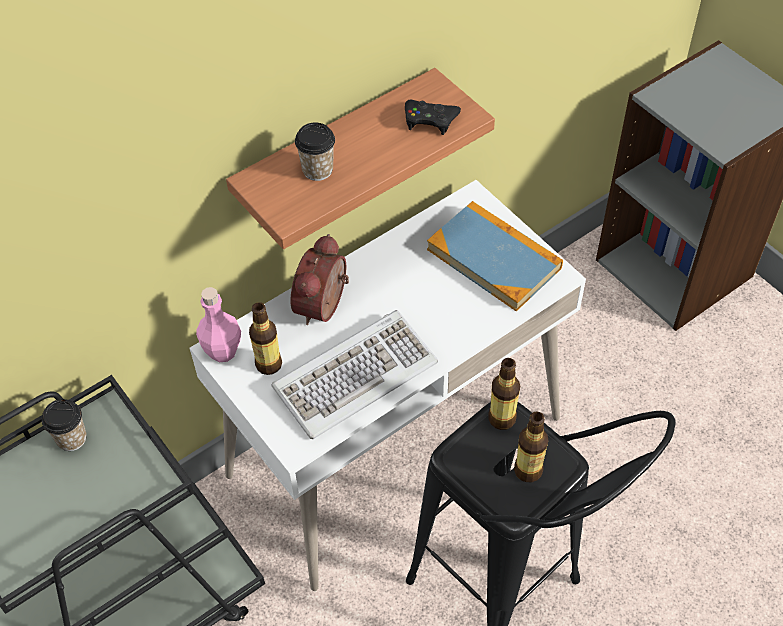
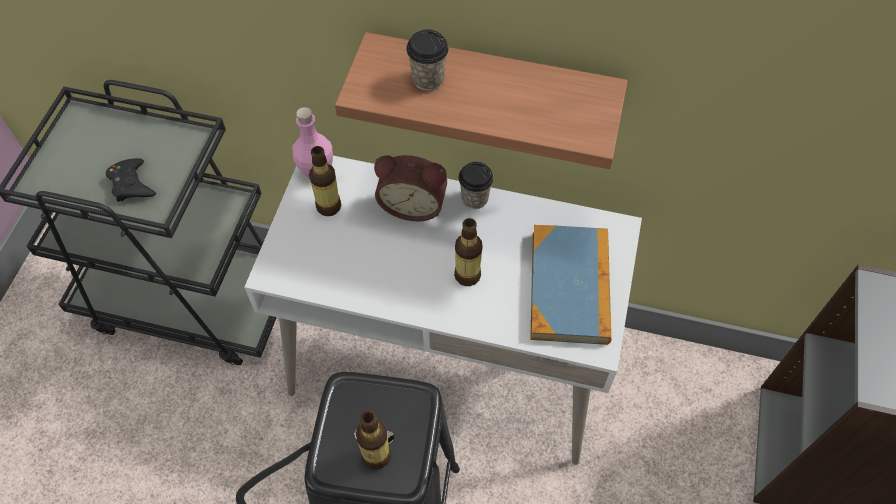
camera: 50 degrees right, 5 degrees up
cup [42,399,87,451] -> cup moved to [458,162,494,209]
keyboard [271,310,438,439] -> none
alarm clock [291,234,349,325] -> alarm clock turned 150 degrees counterclockwise [374,155,447,221]
black game controller [405,100,461,135] -> black game controller moved to [106,158,156,202]
bottle [488,358,520,430] -> bottle moved to [454,218,483,286]

